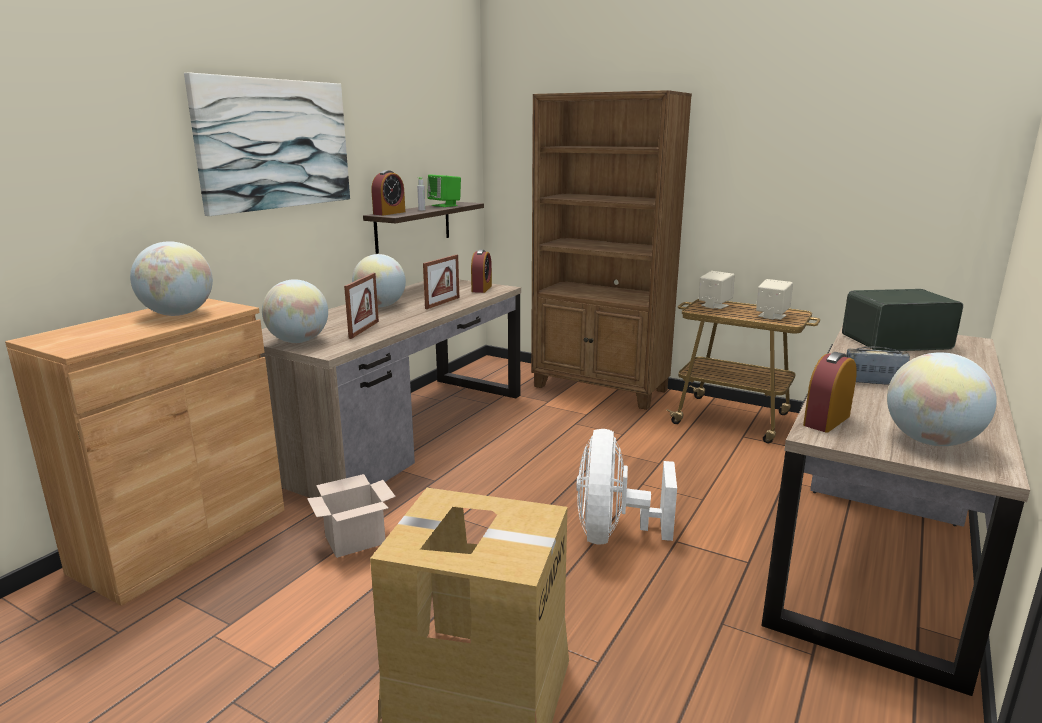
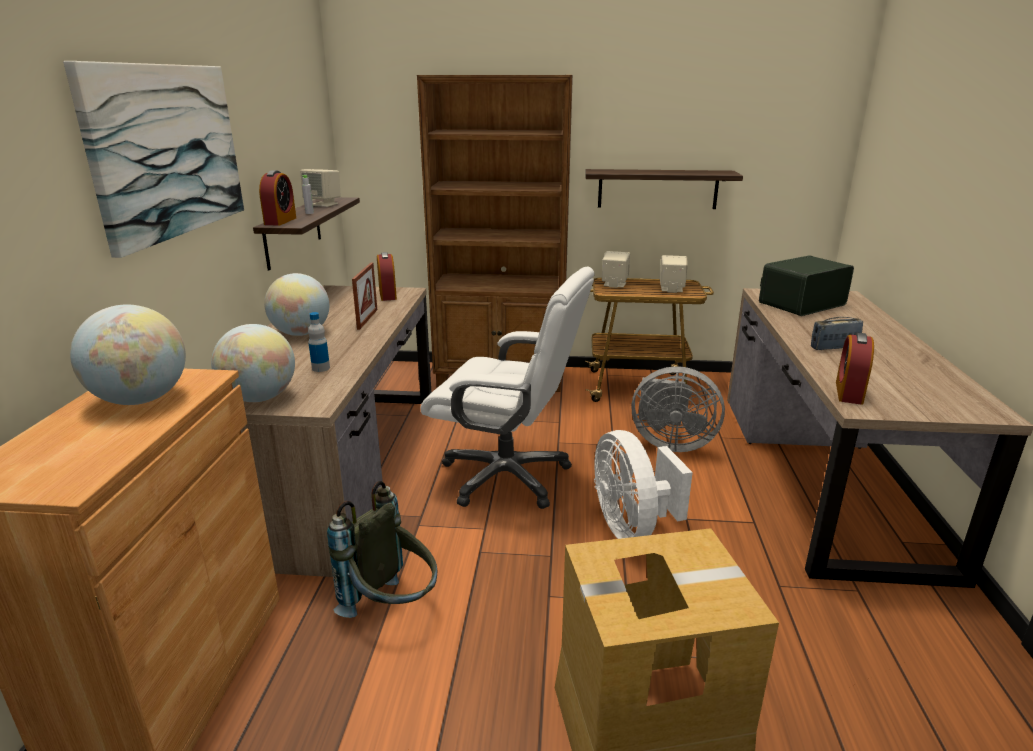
camera: 25 degrees left, 5 degrees up
cardboard box [307,474,396,558] -> grey backpack [327,481,437,618]
picture frame [344,273,379,339] -> bottle [308,312,330,372]
green speaker [427,174,461,207] -> beige speaker [300,169,341,207]
globe [887,352,997,446] -> none
none -> white office chair [421,266,595,509]
none -> shelf [585,169,743,209]
none -> grey fan [632,366,725,452]

